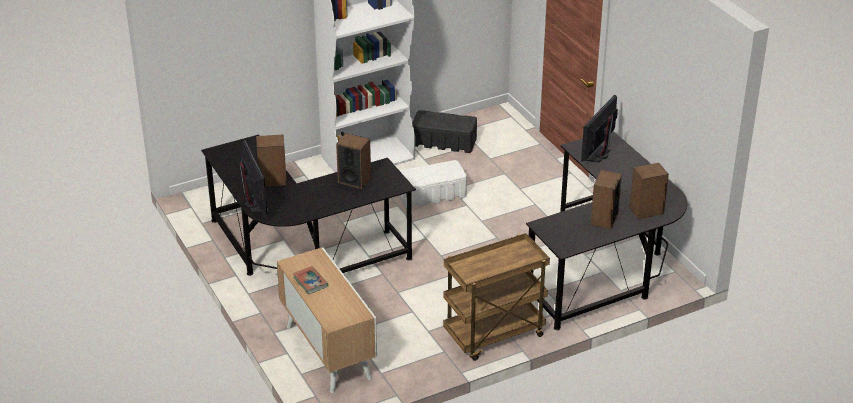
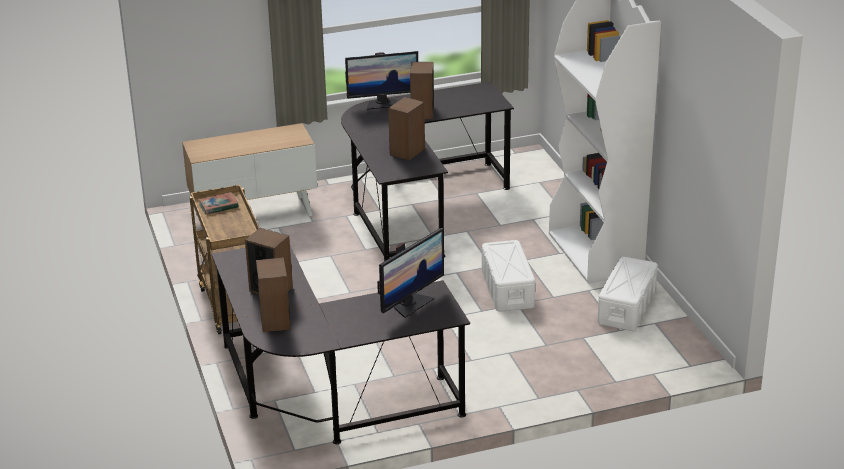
camera: 100 degrees right, 5 degrees down
book [293,266,329,294] -> book moved to [199,192,239,214]
black storage box [412,110,477,153] -> white storage box [597,256,658,331]
monitor [581,95,618,162] -> monitor turned 90 degrees clockwise [377,228,444,318]

